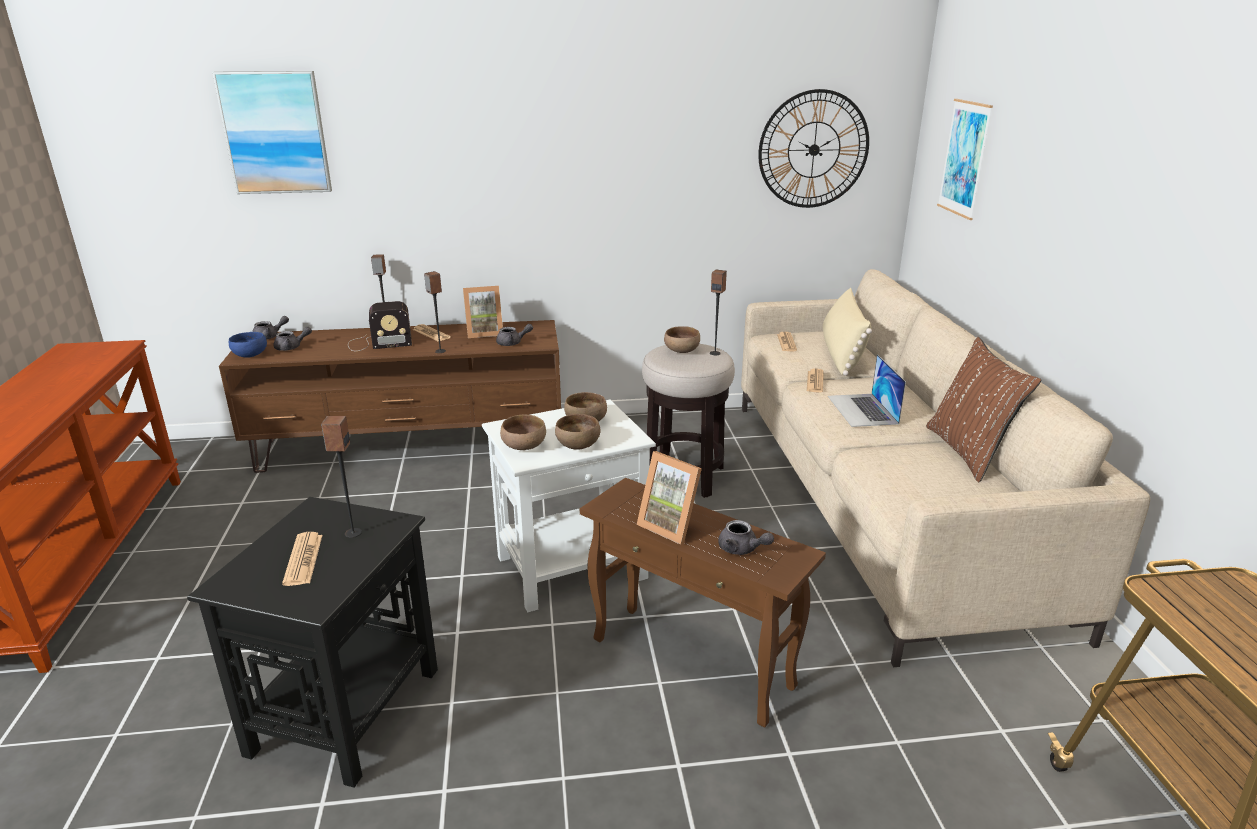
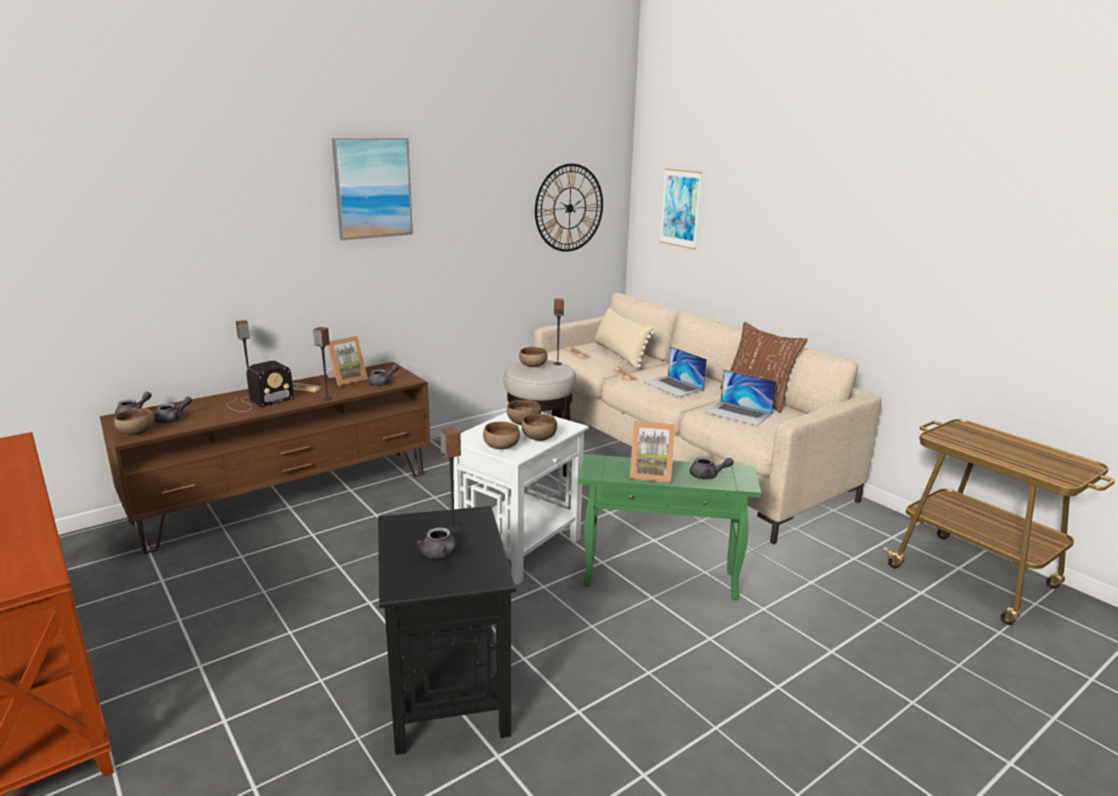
camera: 30 degrees left, 5 degrees down
picture [212,71,332,194] -> picture moved to [332,138,413,240]
blue bowl [229,332,267,358] -> brown bowl [114,409,155,435]
newspaper [282,532,322,586] -> grey teapot [416,527,457,559]
brown side table [580,478,826,727] -> green side table [579,454,761,600]
none -> laptop [705,370,776,426]

